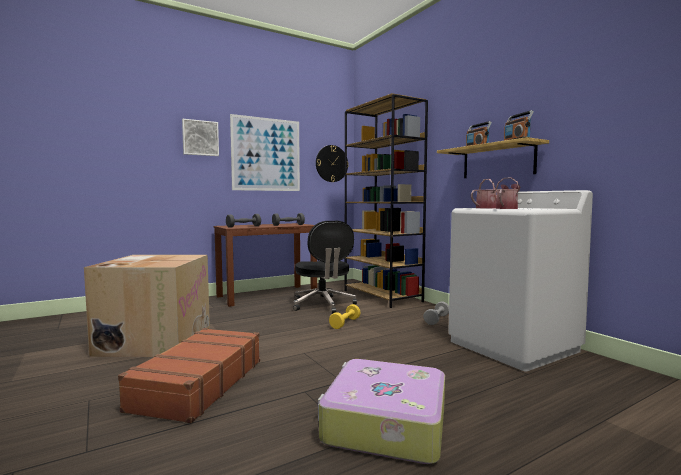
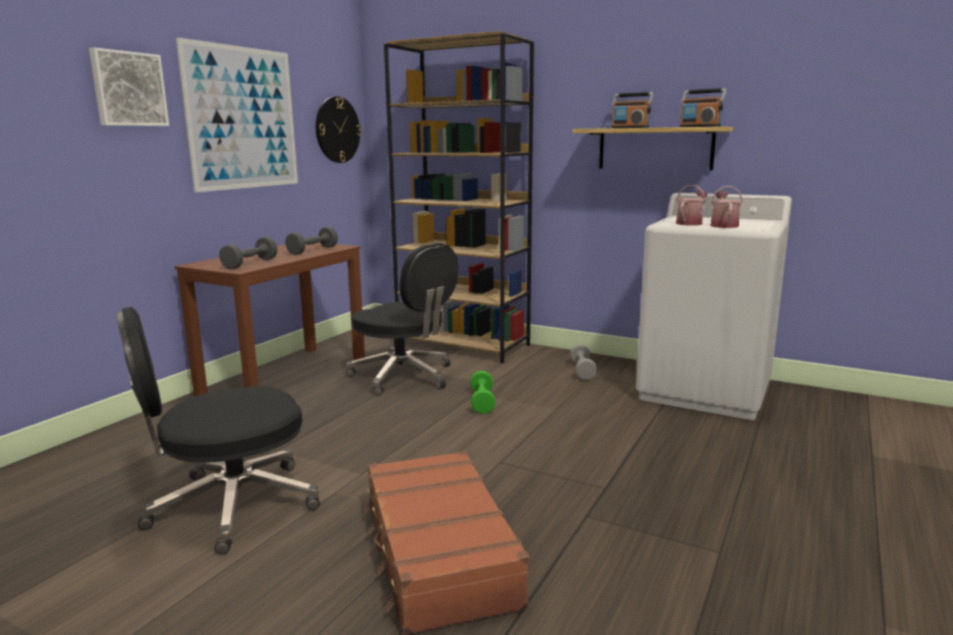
camera: 30 degrees left, 10 degrees up
cardboard box [84,255,210,357] -> black office chair [117,307,320,555]
suitcase [318,359,445,464] -> none
yellow dumbbell [329,304,361,329] -> green dumbbell [470,370,496,414]

